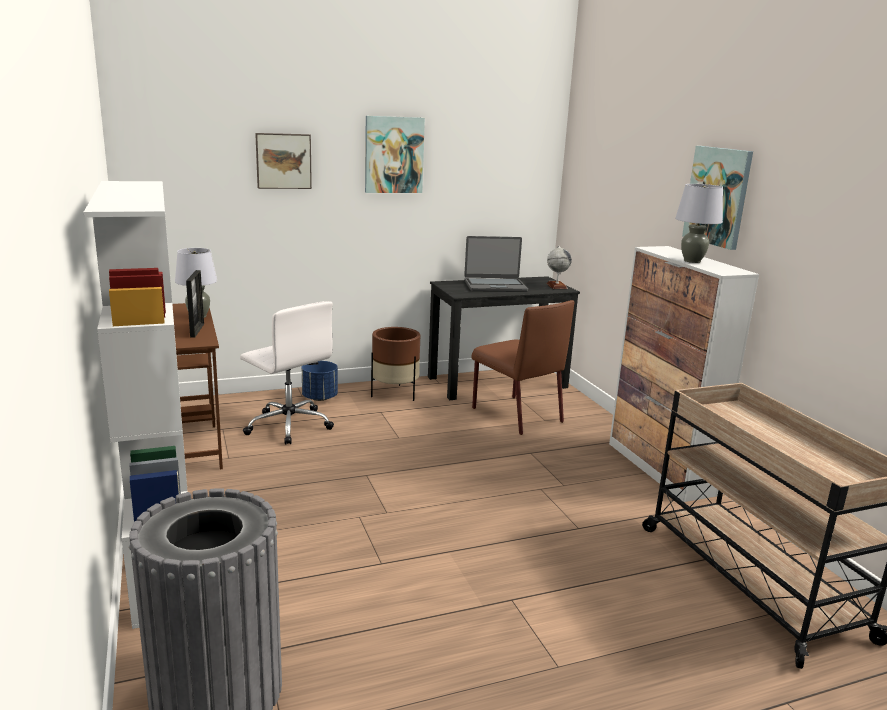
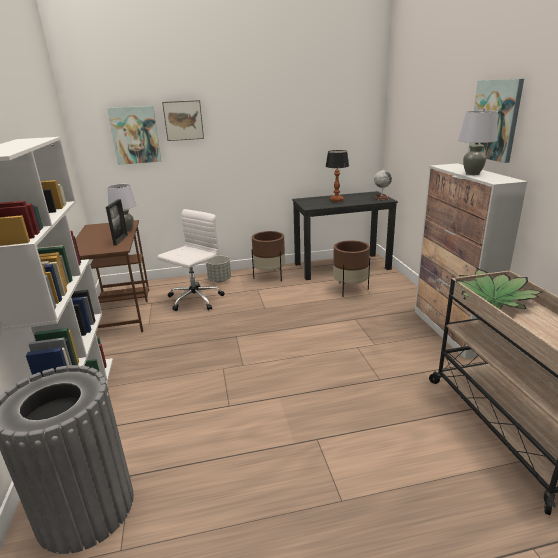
camera: 10 degrees right, 5 degrees up
white office chair [240,301,334,445] -> white office chair turned 105 degrees counterclockwise [157,209,224,311]
blue planter [302,361,338,401] -> grey planter [206,256,231,282]
picture [365,116,425,193] -> picture moved to [107,106,161,165]
laptop [464,236,528,292] -> table lamp [325,150,349,202]
brown chair [472,300,574,435] -> brown planter [333,240,370,297]
none -> potted plant [455,269,542,309]

